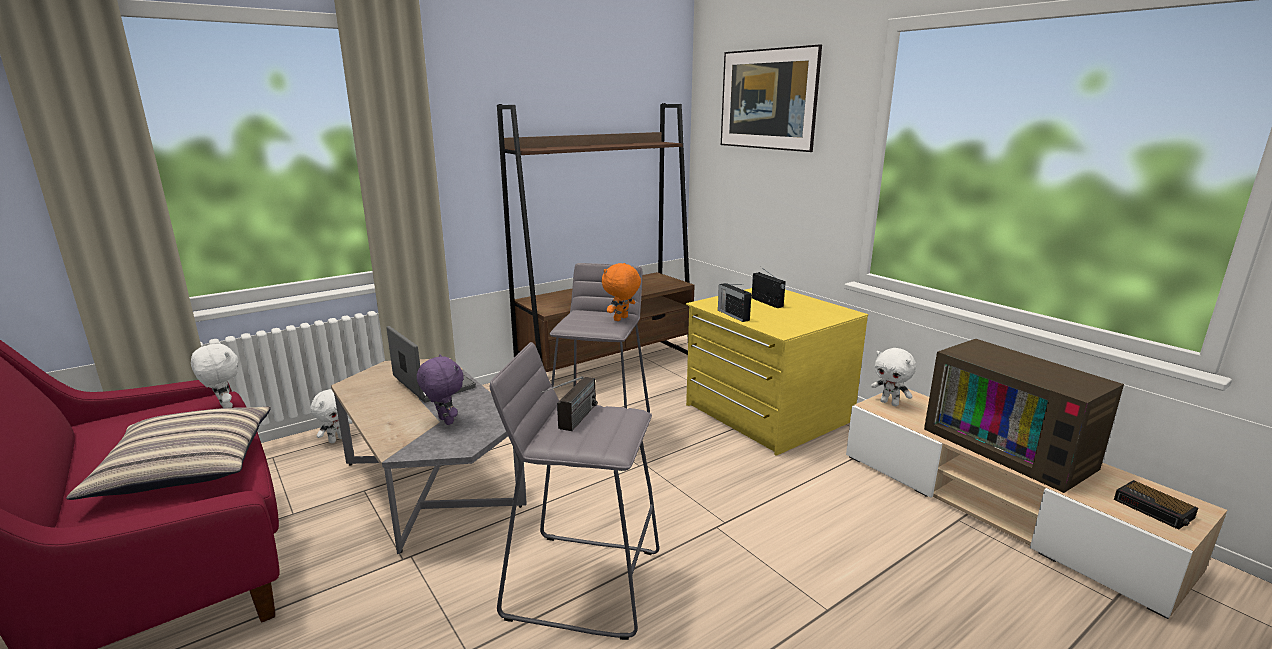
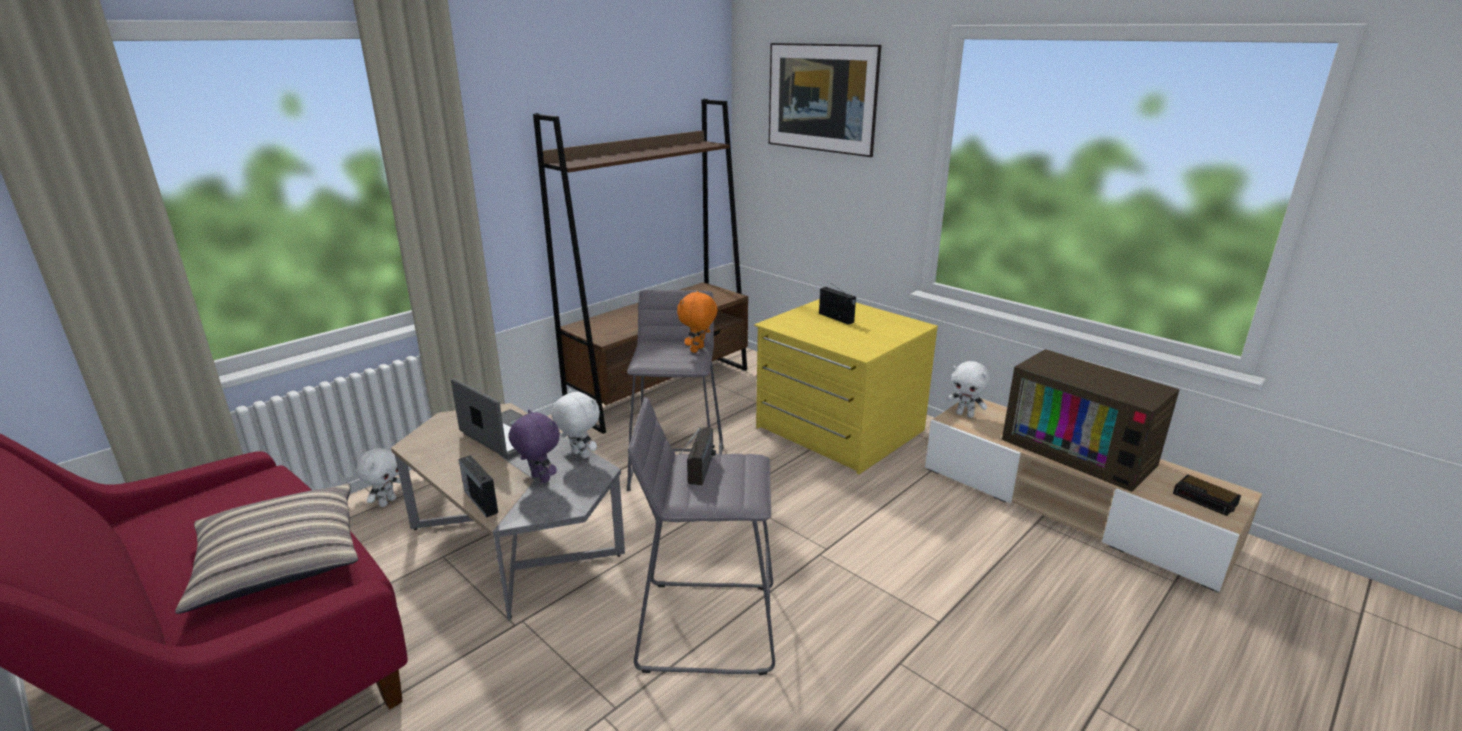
camera: 10 degrees left, 5 degrees up
white plush toy [191,342,238,408] -> white plush toy moved to [551,389,600,459]
radio [718,283,752,322] -> radio moved to [459,455,498,518]

